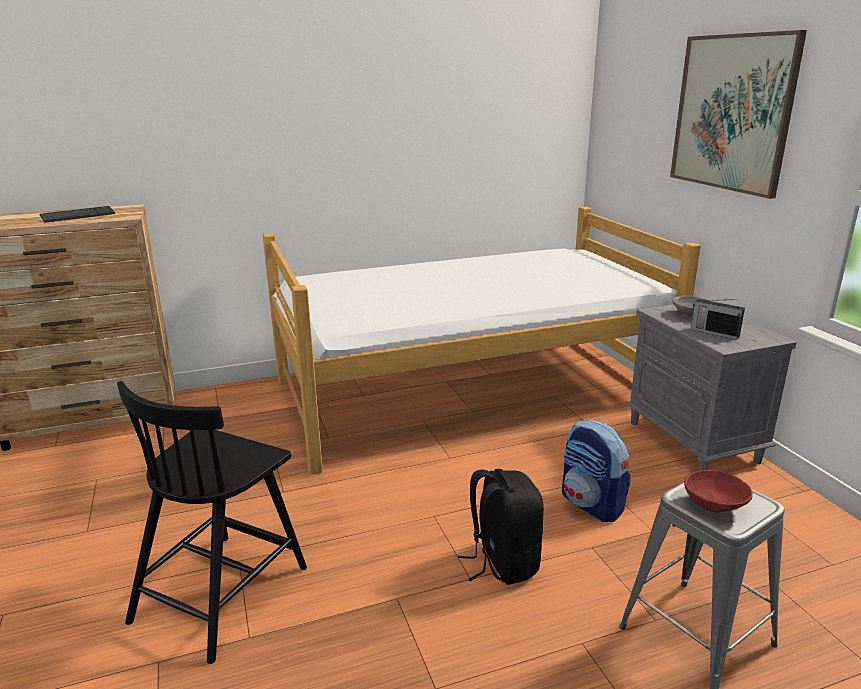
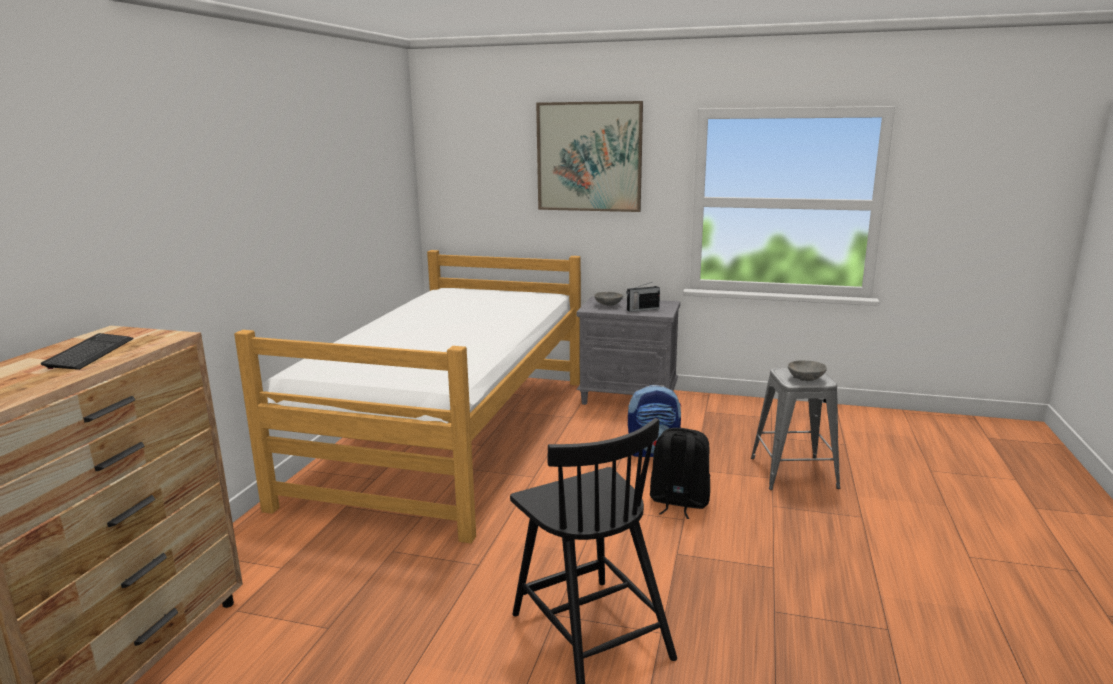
camera: 55 degrees left, 5 degrees down
red bowl [684,470,753,513] -> grey bowl [788,360,827,381]

